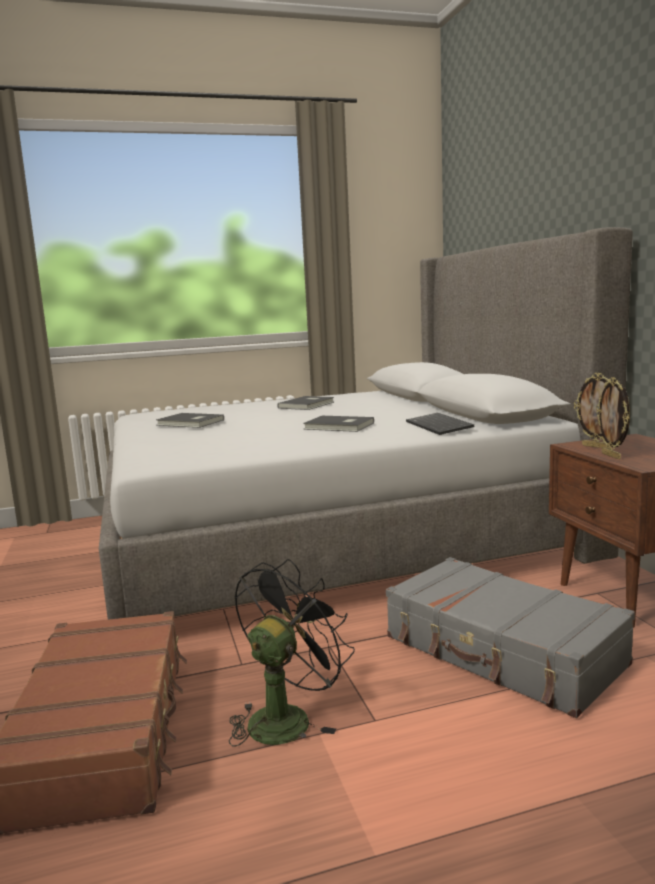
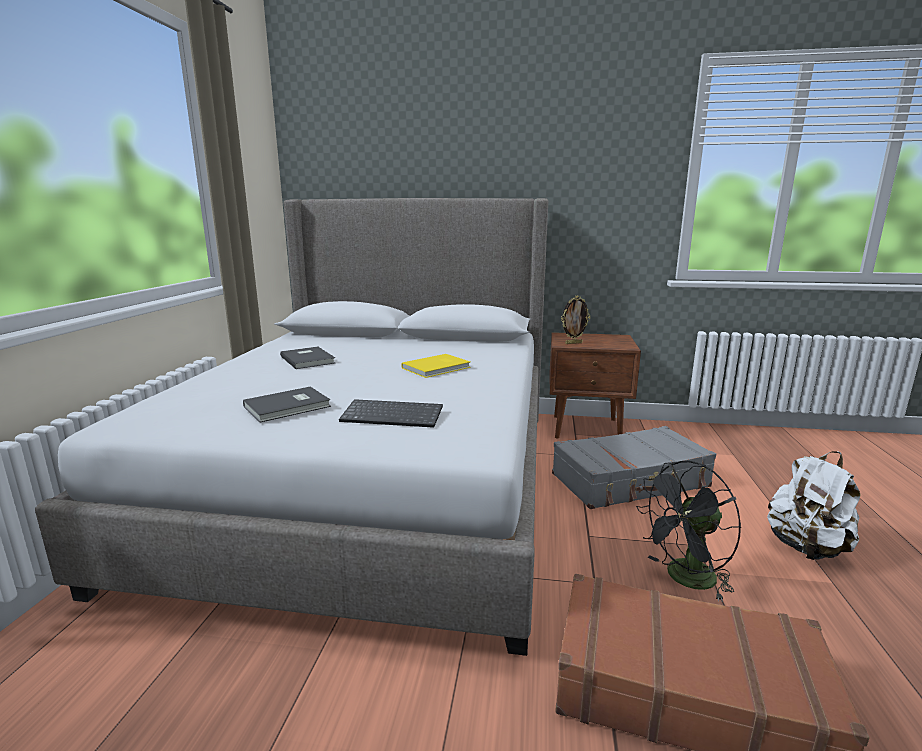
camera: 65 degrees left, 5 degrees up
black fan [229,559,355,747] -> black fan turned 90 degrees counterclockwise [636,461,741,601]
grey book [303,416,374,432] -> yellow book [401,354,471,378]
keyboard [406,413,474,435] -> keyboard moved to [339,399,443,428]
picture frame [596,377,630,459] -> none
none -> white backpack [767,451,860,560]

